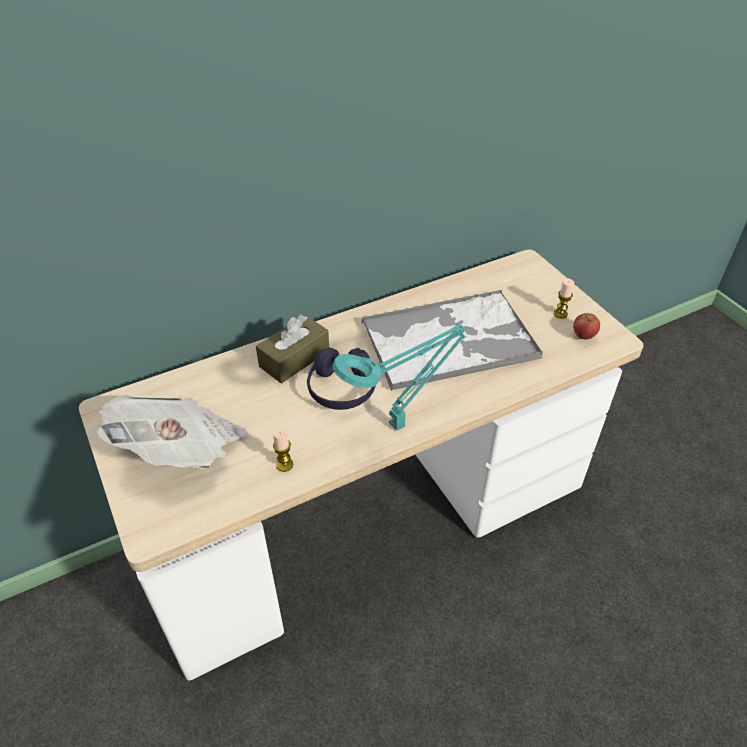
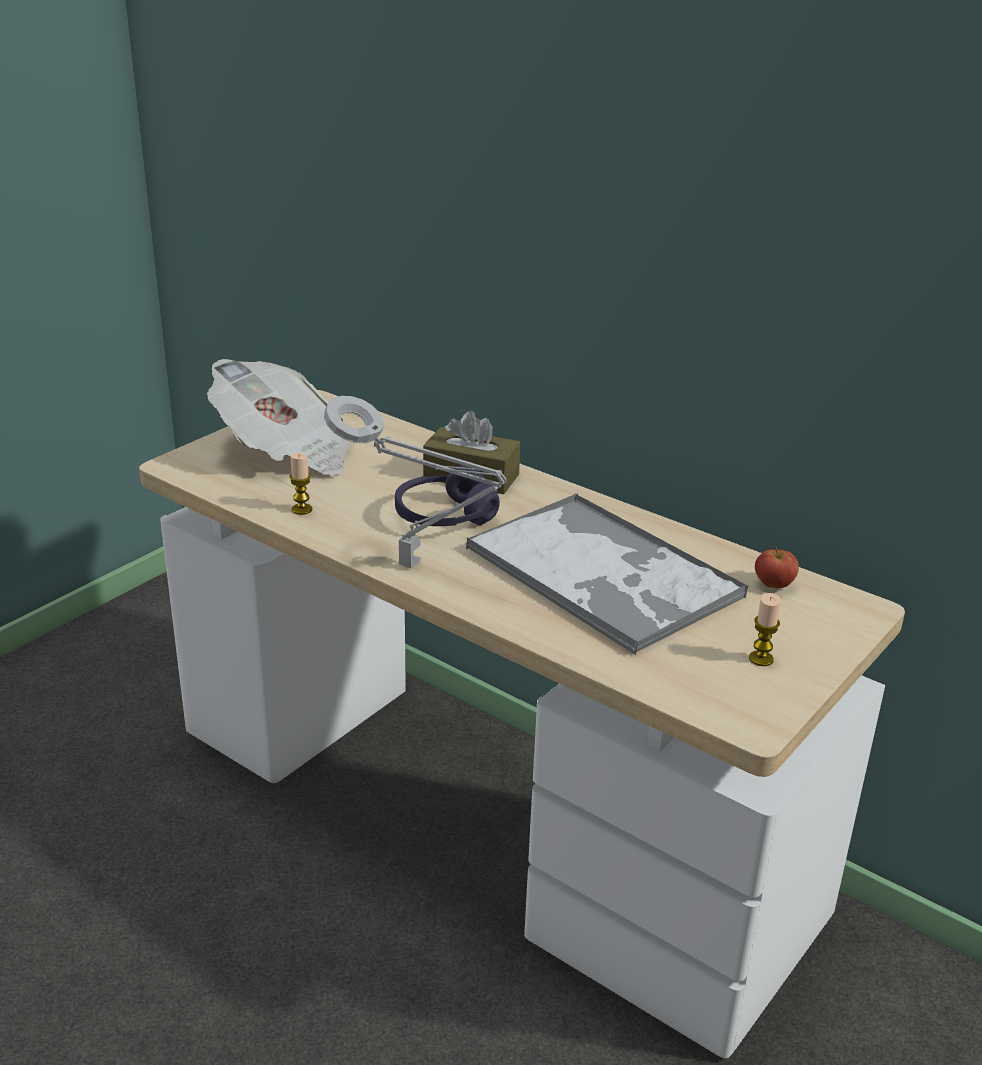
camera: 65 degrees right, 15 degrees down
turquoise table lamp [333,323,466,431] -> grey table lamp [324,396,506,568]
apple [573,313,600,339] -> apple moved to [755,546,799,588]

